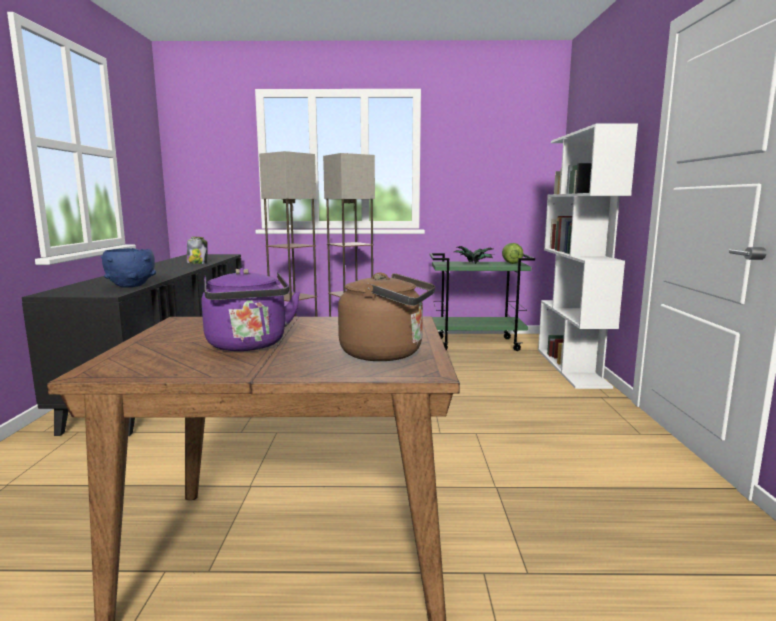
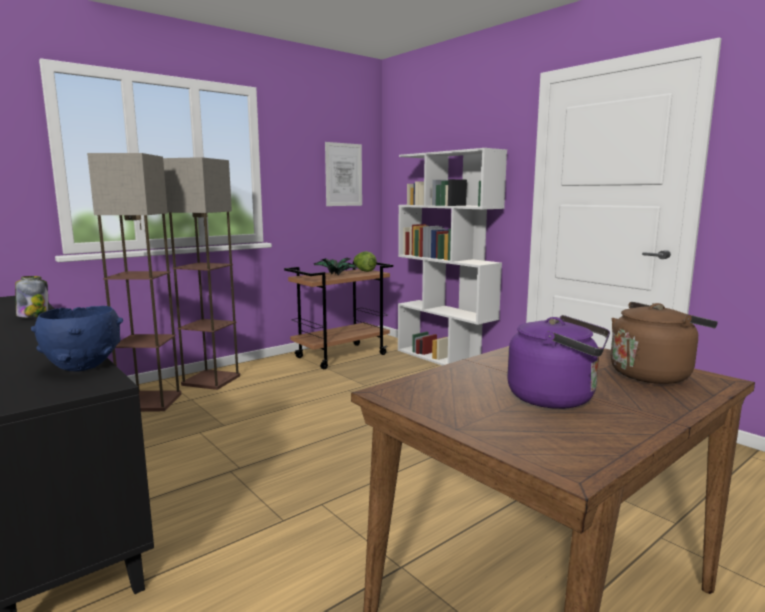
camera: 40 degrees left, 0 degrees up
green cart [429,253,535,351] -> brown cart [284,261,393,369]
none -> picture [325,142,362,206]

